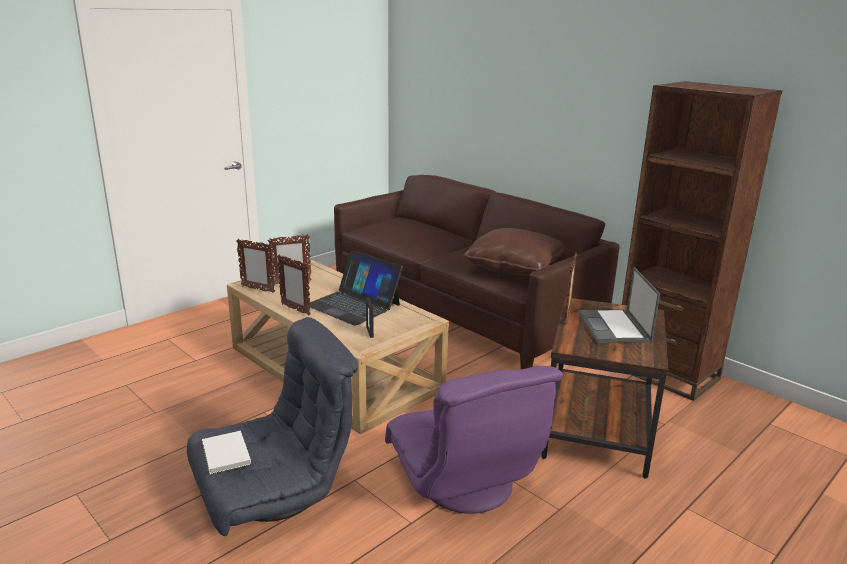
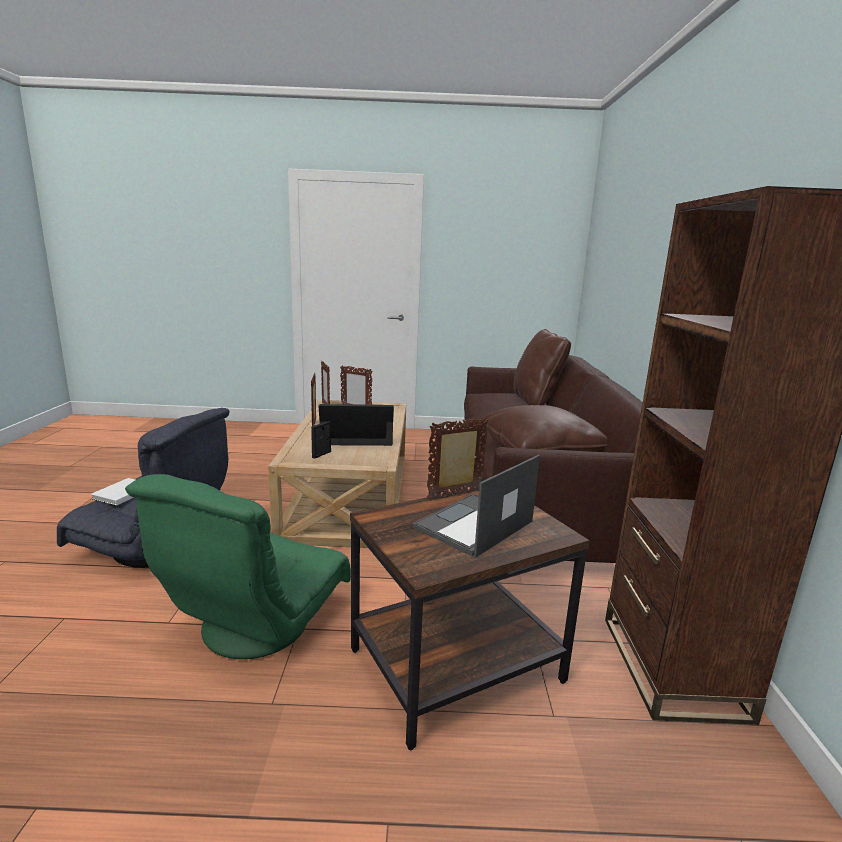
camera: 45 degrees right, 5 degrees down
laptop [307,250,403,326] -> laptop turned 90 degrees clockwise [319,404,394,446]
purple armchair [385,366,563,514] -> green armchair [125,474,351,659]
none -> brown pillow [513,329,571,405]

